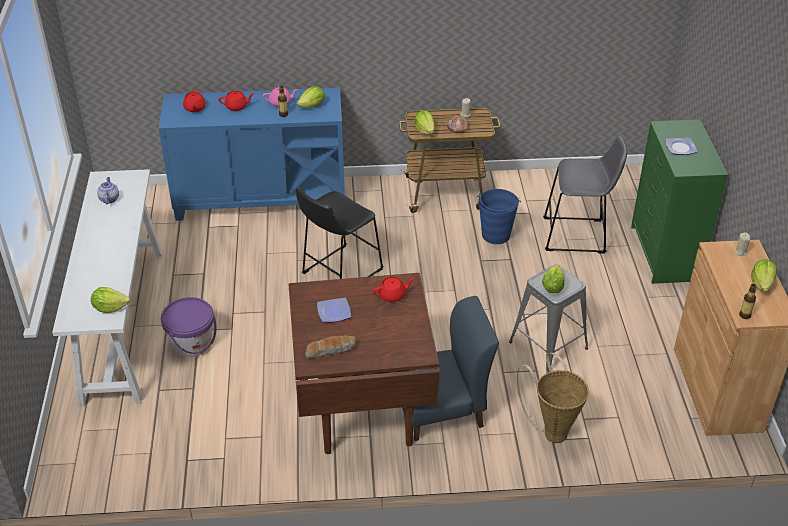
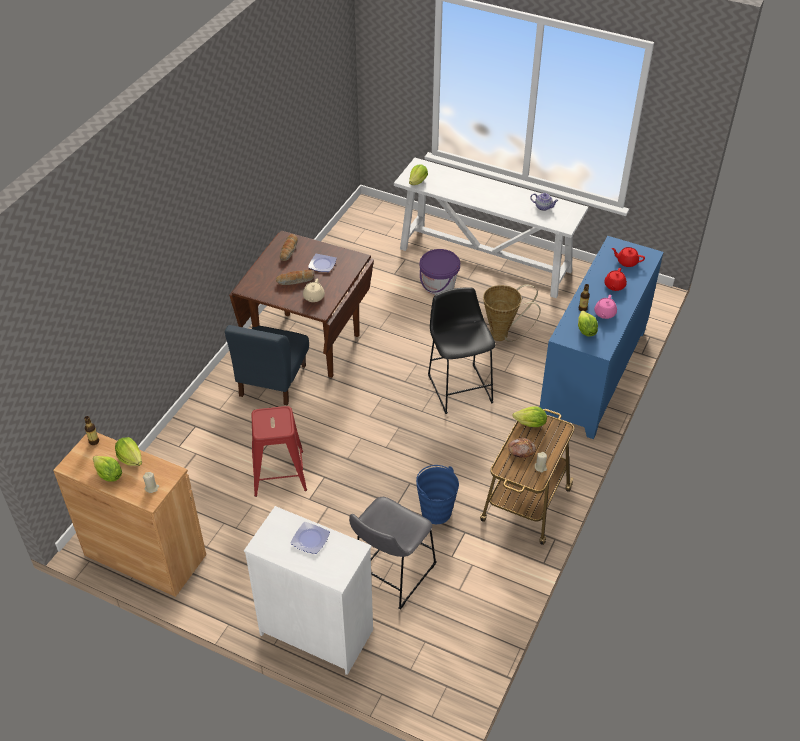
camera: 120 degrees right, 5 degrees up
red teapot [373,277,414,302] -> beige teapot [303,279,325,302]
grey stool [509,265,588,373] -> red stool [251,406,307,497]
basket [517,353,589,443] -> basket moved to [483,284,541,342]
lettuce [542,265,565,293] -> lettuce moved to [115,437,142,466]
green dresser [631,119,728,284] -> white dresser [244,506,373,675]
none -> bread [276,270,315,285]

